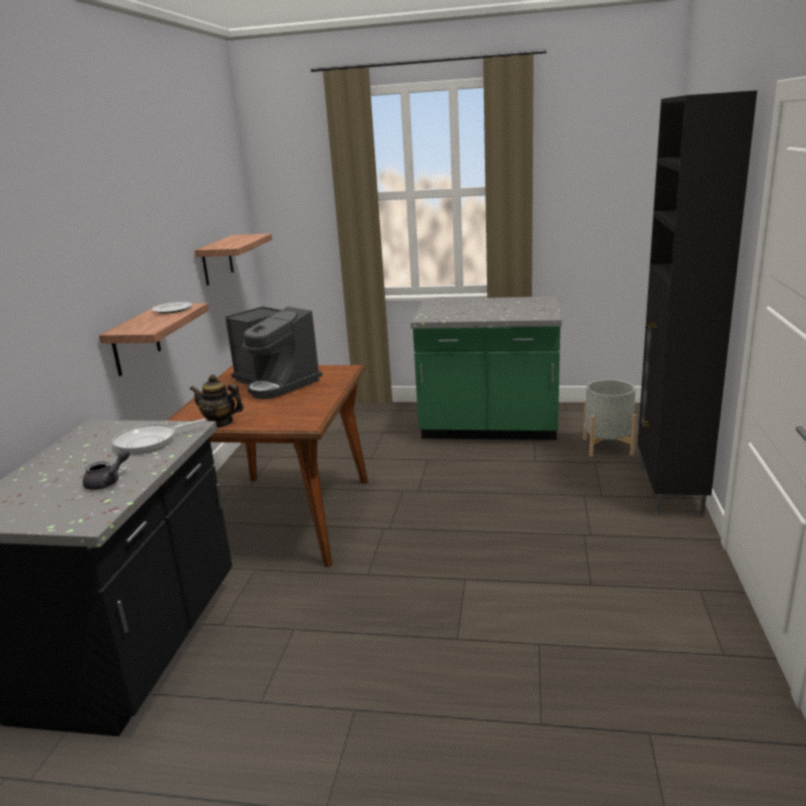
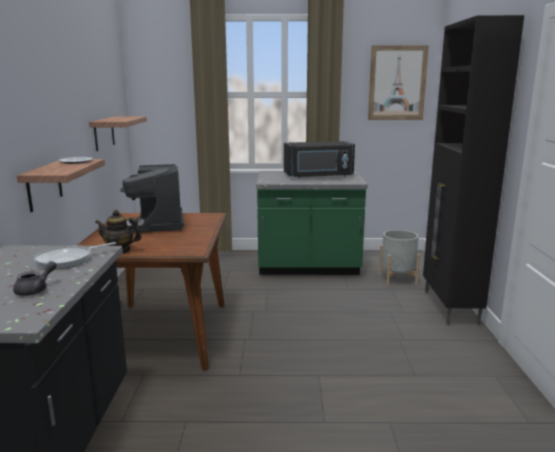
camera: 10 degrees left, 5 degrees down
coffee machine [225,306,322,399] -> coffee machine turned 45 degrees clockwise [120,164,184,233]
none -> black microwave [284,141,355,179]
none -> picture [368,45,429,120]

